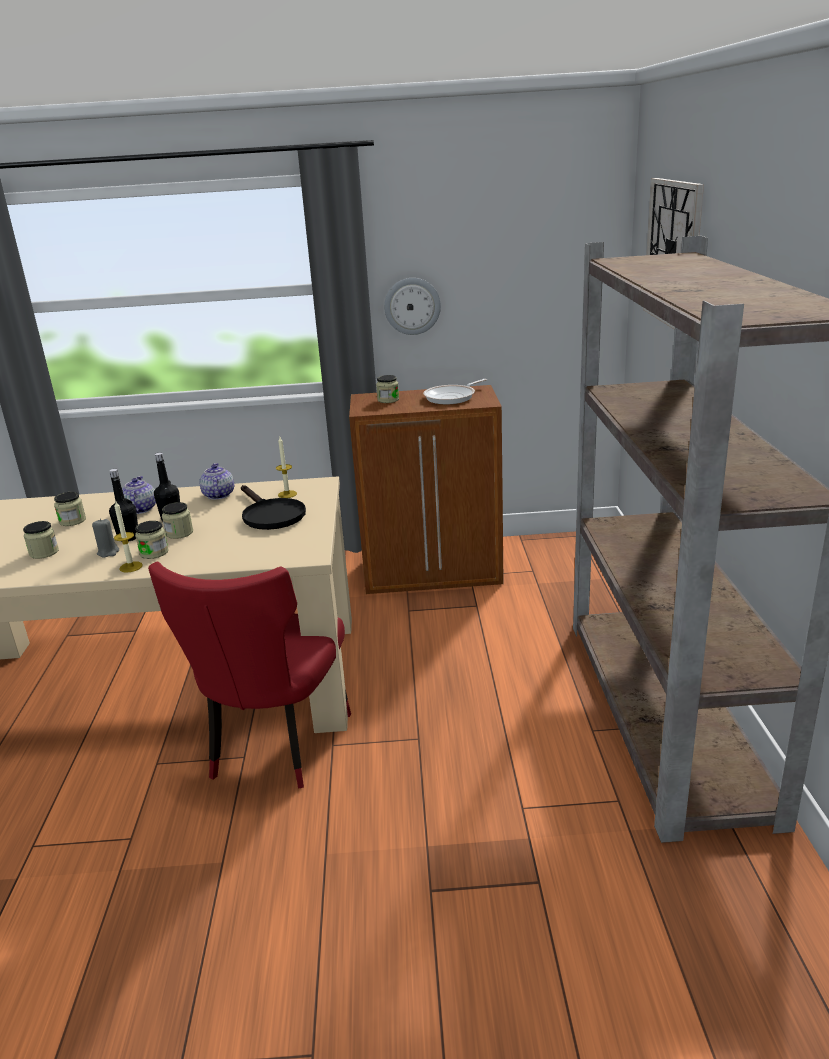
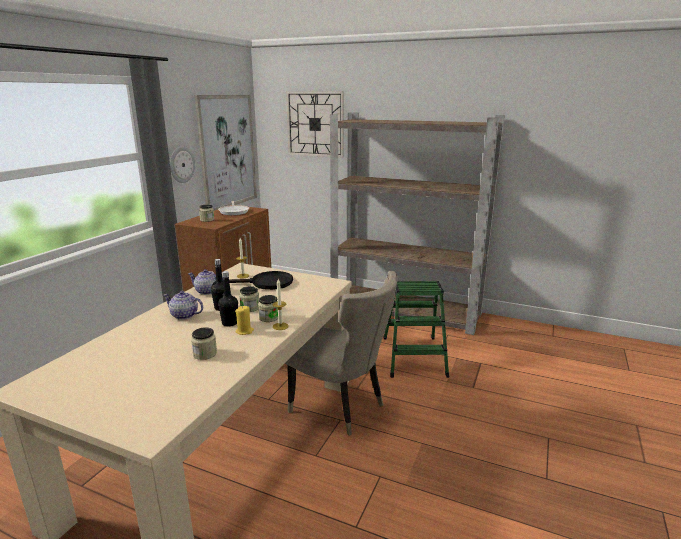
camera: 65 degrees left, 5 degrees down
jar [54,492,86,526] -> none
grey candle [92,519,119,558] -> yellow candle [235,306,254,335]
red chair [148,562,351,789] -> beige chair [285,271,398,436]
none -> picture [195,95,257,211]
none -> green step ladder [383,281,449,378]

